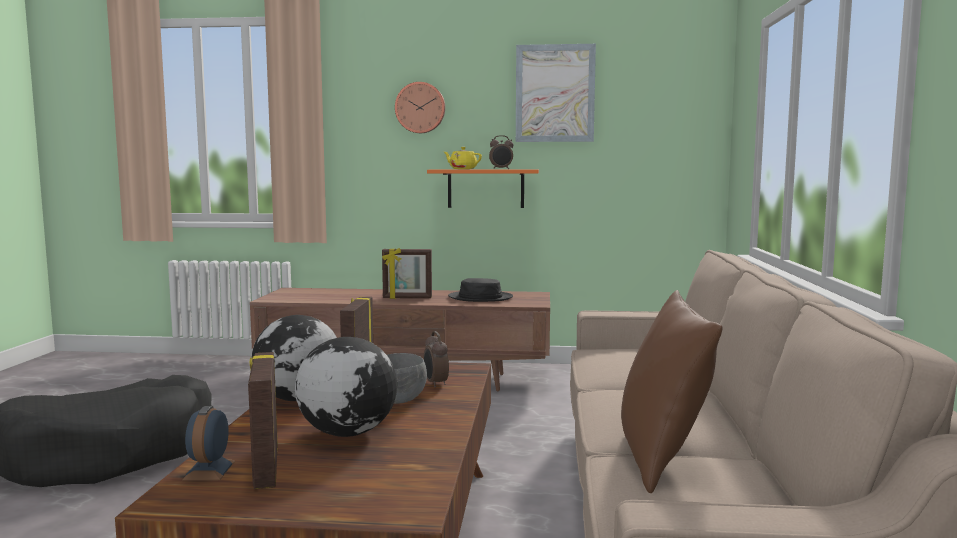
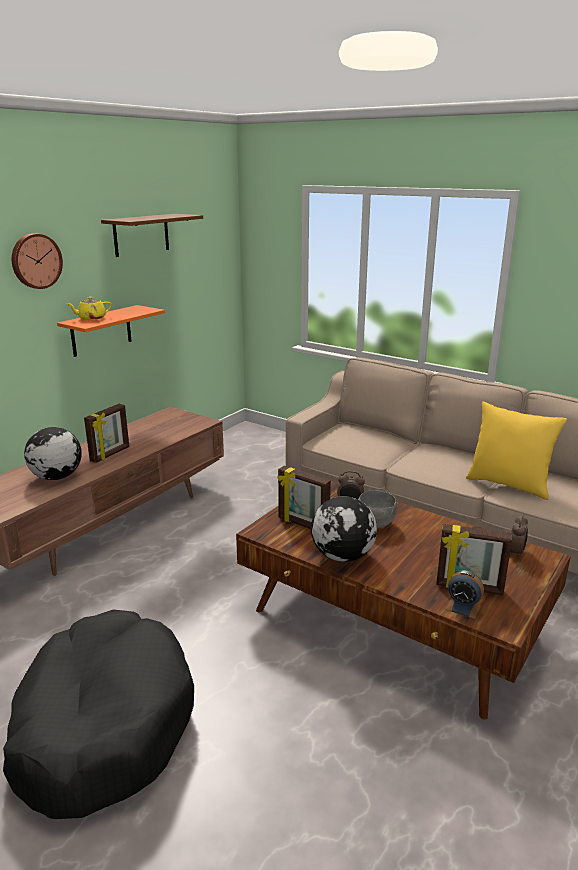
camera: 60 degrees left, 15 degrees up
globe [295,337,397,437] -> globe moved to [24,427,82,480]
black hat [448,278,513,302] -> none
alarm clock [489,135,514,169] -> alarm clock moved to [510,514,528,558]
picture [516,44,596,142] -> brown shelf [101,214,203,257]
brown pillow [621,290,722,493] -> yellow pillow [466,402,567,500]

